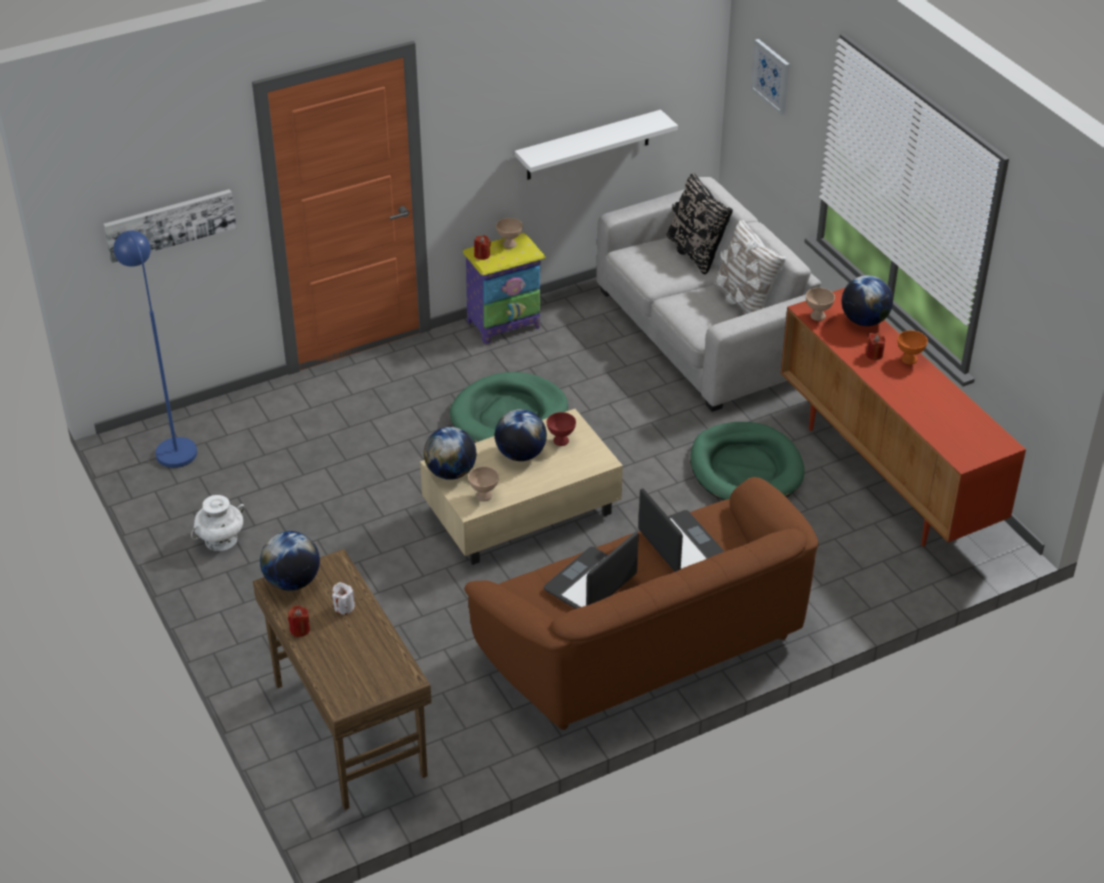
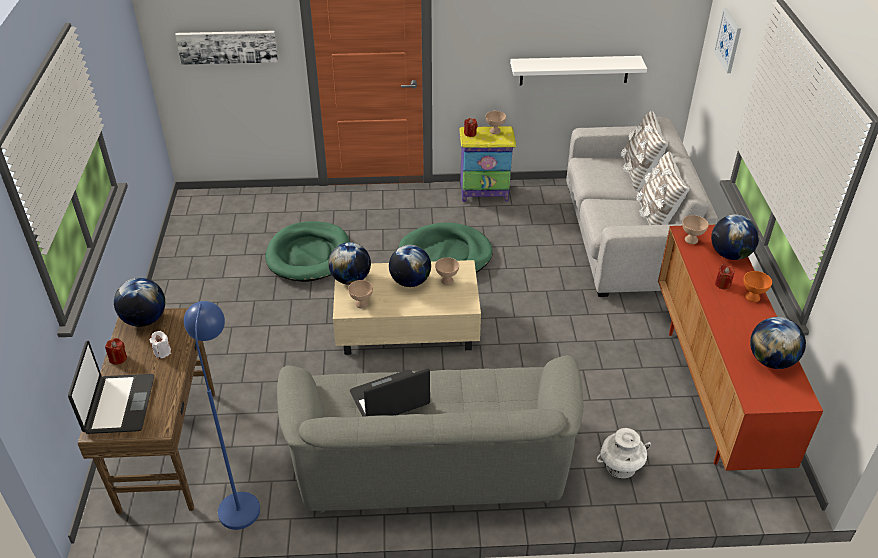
camera: 25 degrees right, 0 degrees up
blue floor lamp [114,231,197,468] -> blue floor lamp moved to [184,301,260,530]
white vase [191,495,244,551] -> white vase moved to [597,428,651,478]
brown sofa [464,477,818,730] -> grey sofa [277,355,583,513]
red bowl [547,412,576,446] -> beige bowl [435,257,459,285]
laptop [638,488,724,572] -> laptop moved to [68,341,154,434]
black pillow [666,173,733,274] -> white pillow [620,111,668,191]
green dog bed [690,422,805,500] -> green dog bed moved to [265,221,350,282]
none -> globe [750,317,806,369]

